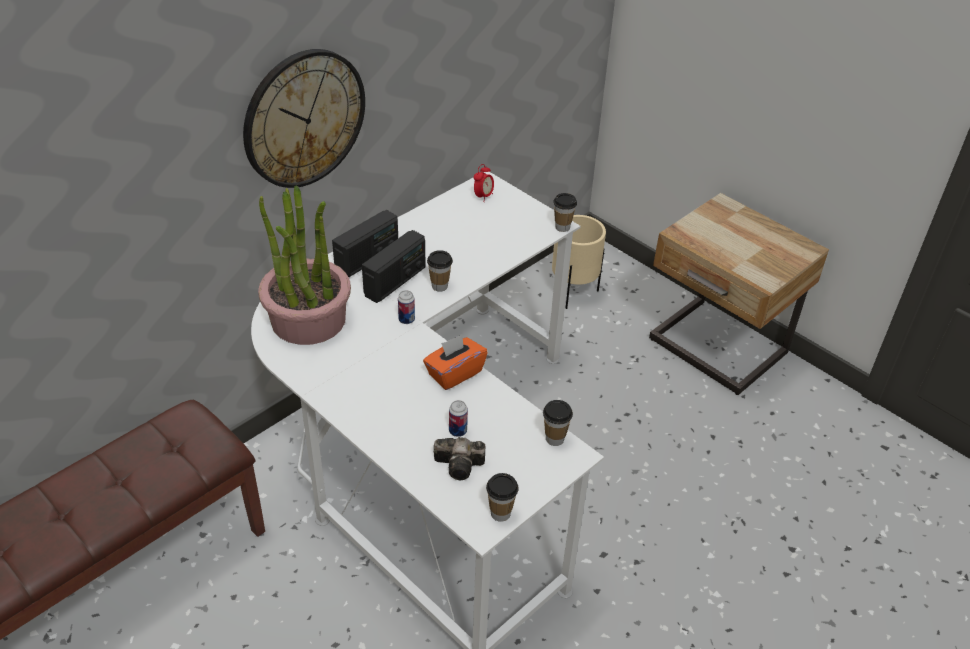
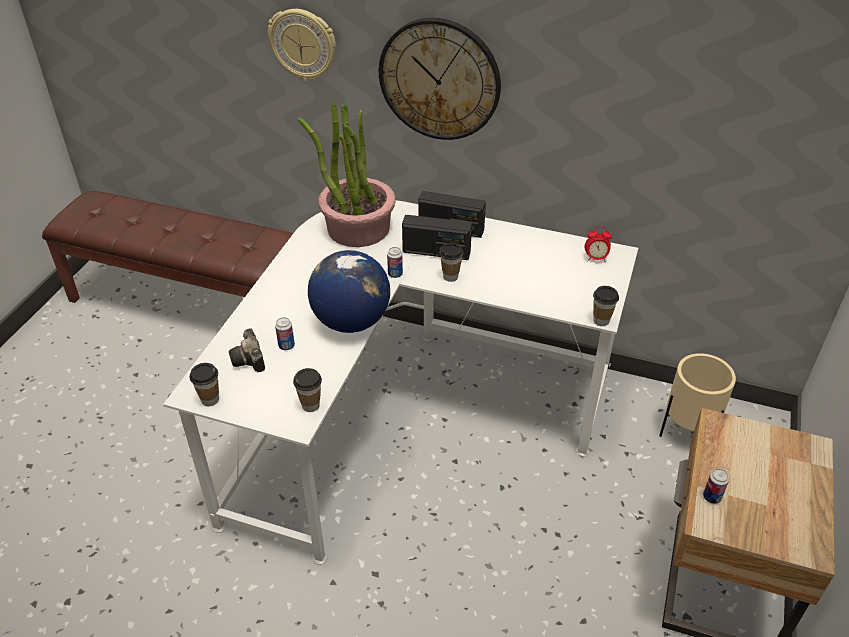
camera: 65 degrees right, 0 degrees up
orange tissue box [423,334,488,390] -> globe [308,250,390,333]
none -> wall clock [268,9,336,81]
none -> can [703,469,729,504]

